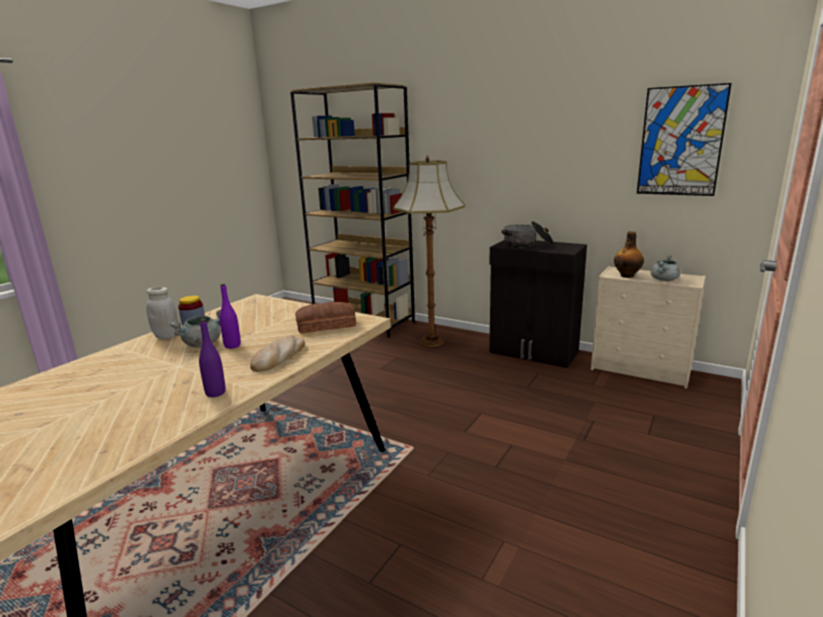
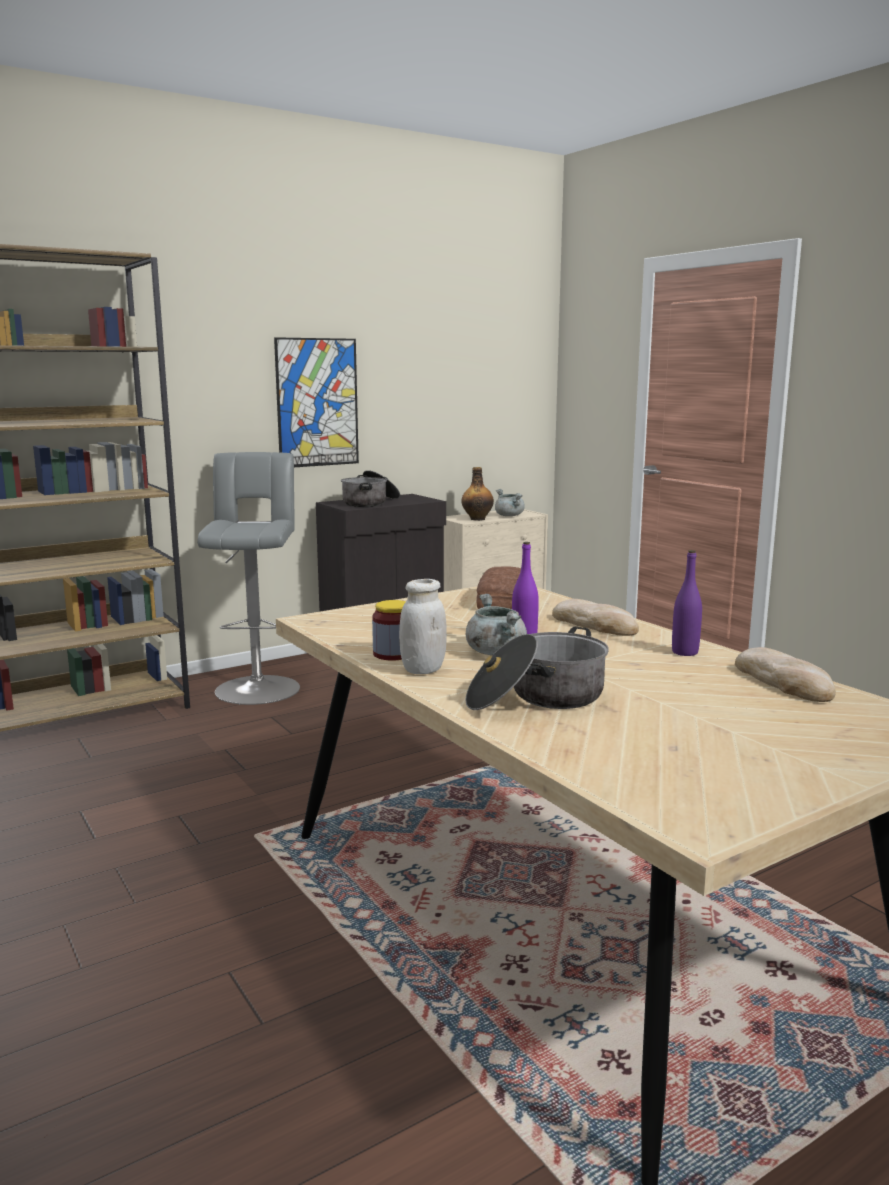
camera: 65 degrees left, 5 degrees down
floor lamp [393,155,465,347] -> grey stool [197,452,300,705]
picture [637,83,732,196] -> picture moved to [274,337,359,467]
none -> cooking pot [465,626,609,710]
none -> bread [735,647,836,702]

